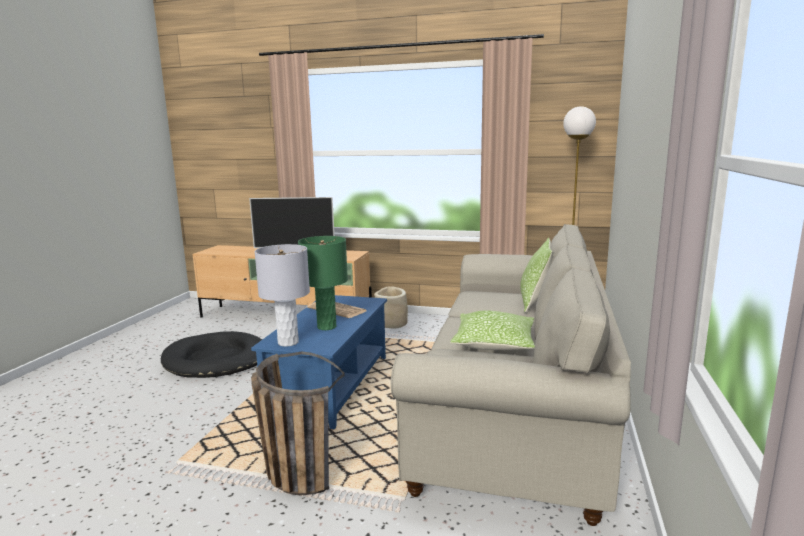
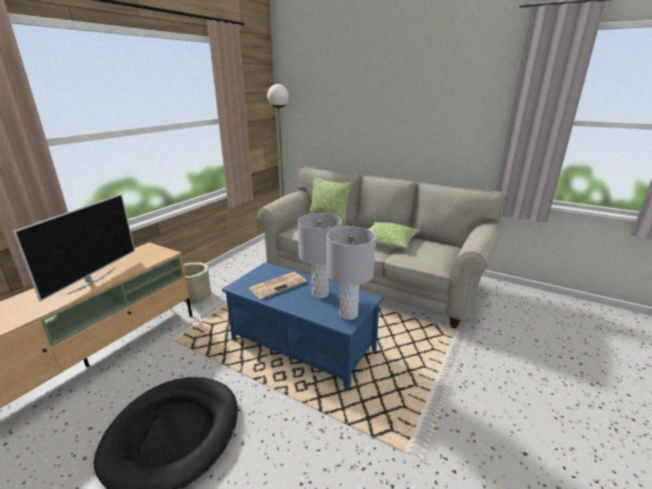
camera: 75 degrees left, 10 degrees up
basket [251,351,345,495] -> none
green table lamp [298,236,348,330] -> grey table lamp [298,213,342,298]

